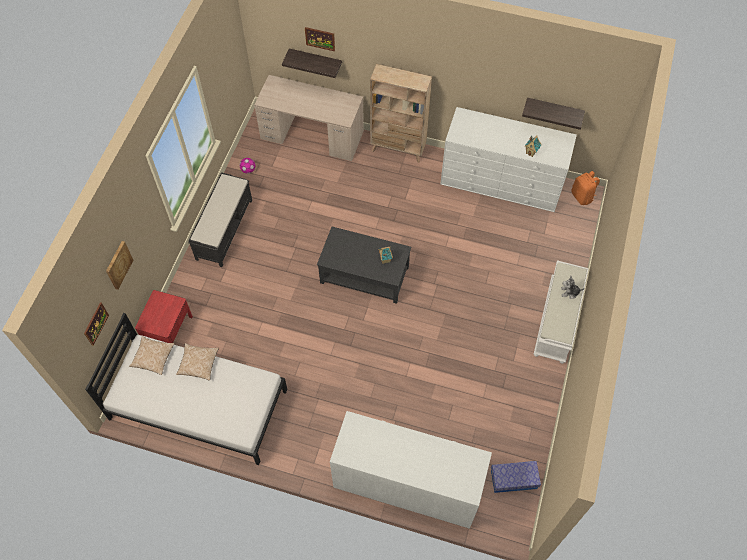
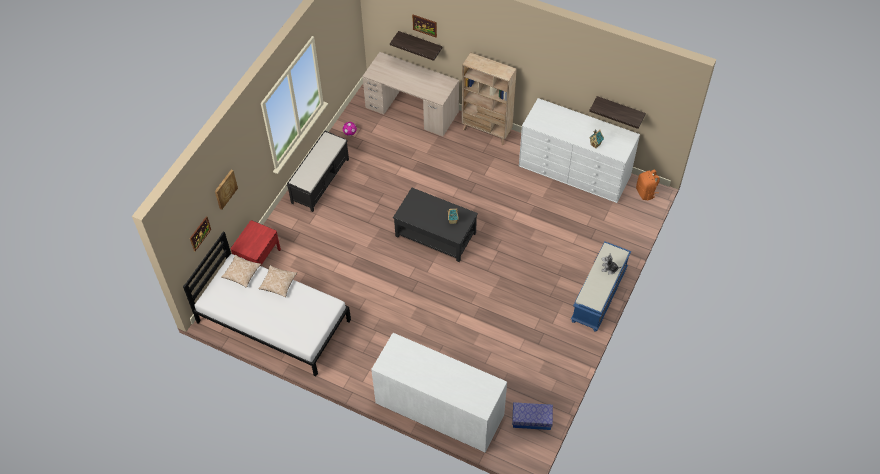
camera: 10 degrees right, 5 degrees down
white bench [534,260,589,364] -> blue bench [571,242,631,332]

